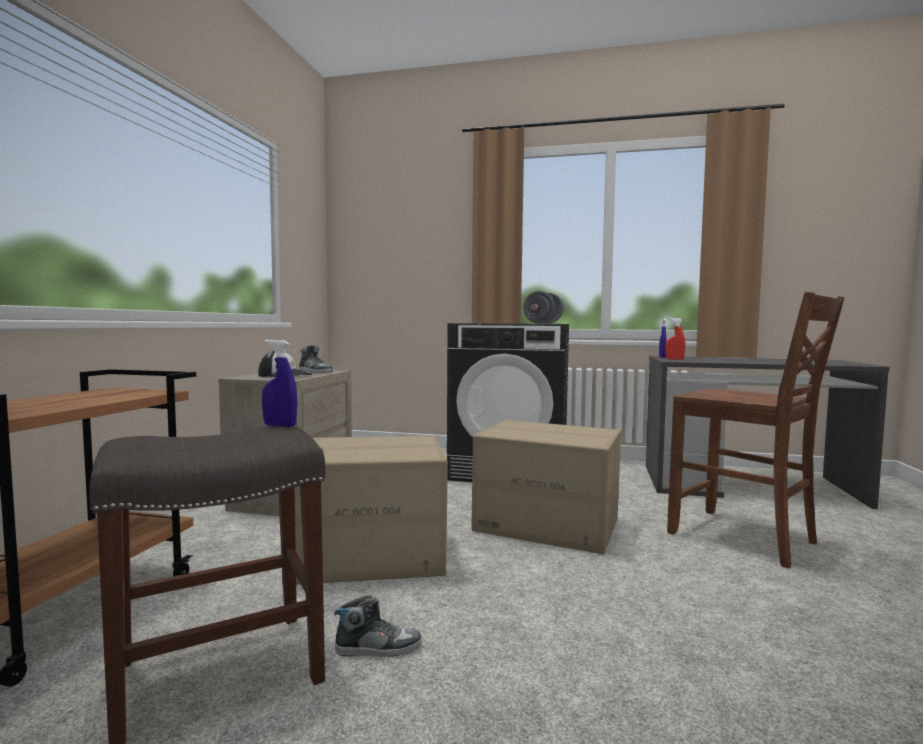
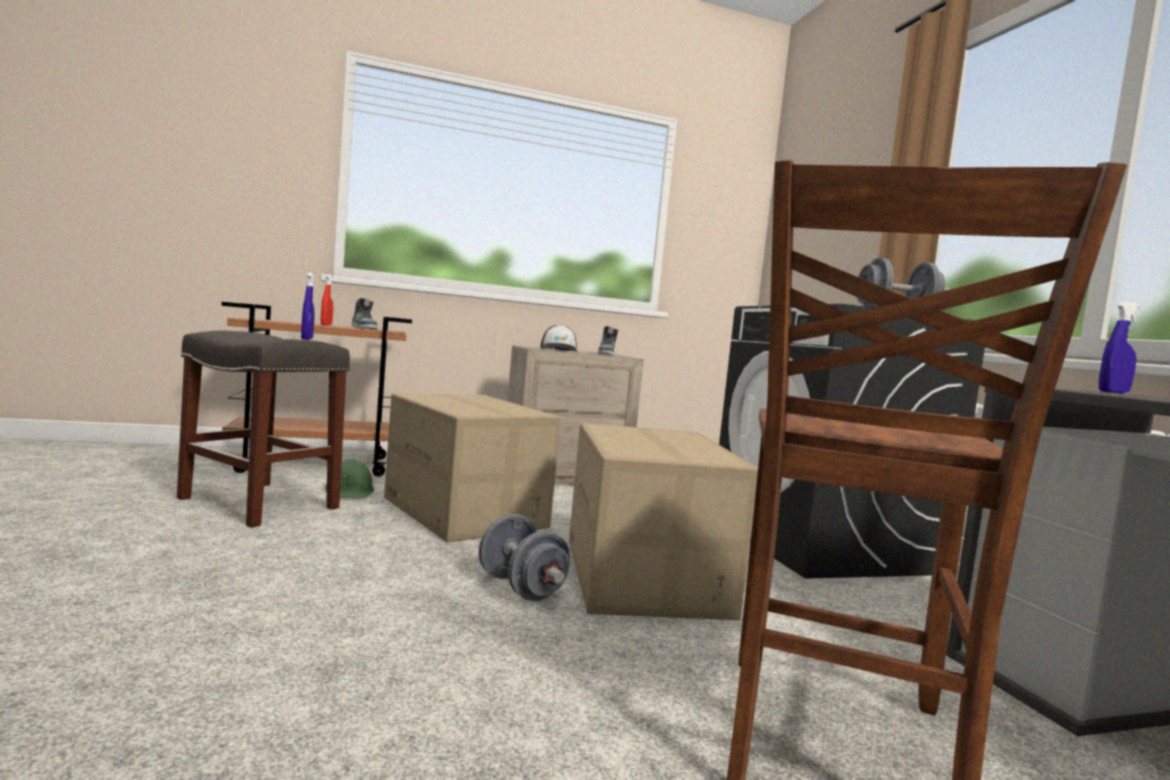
camera: 60 degrees right, 0 degrees up
shoe [334,595,422,657] -> shoe moved to [352,298,378,330]
red spray bottle [666,318,685,360] -> red spray bottle moved to [321,274,333,326]
none -> green hard hat [325,459,374,498]
none -> grey dumbbell [479,514,570,601]

